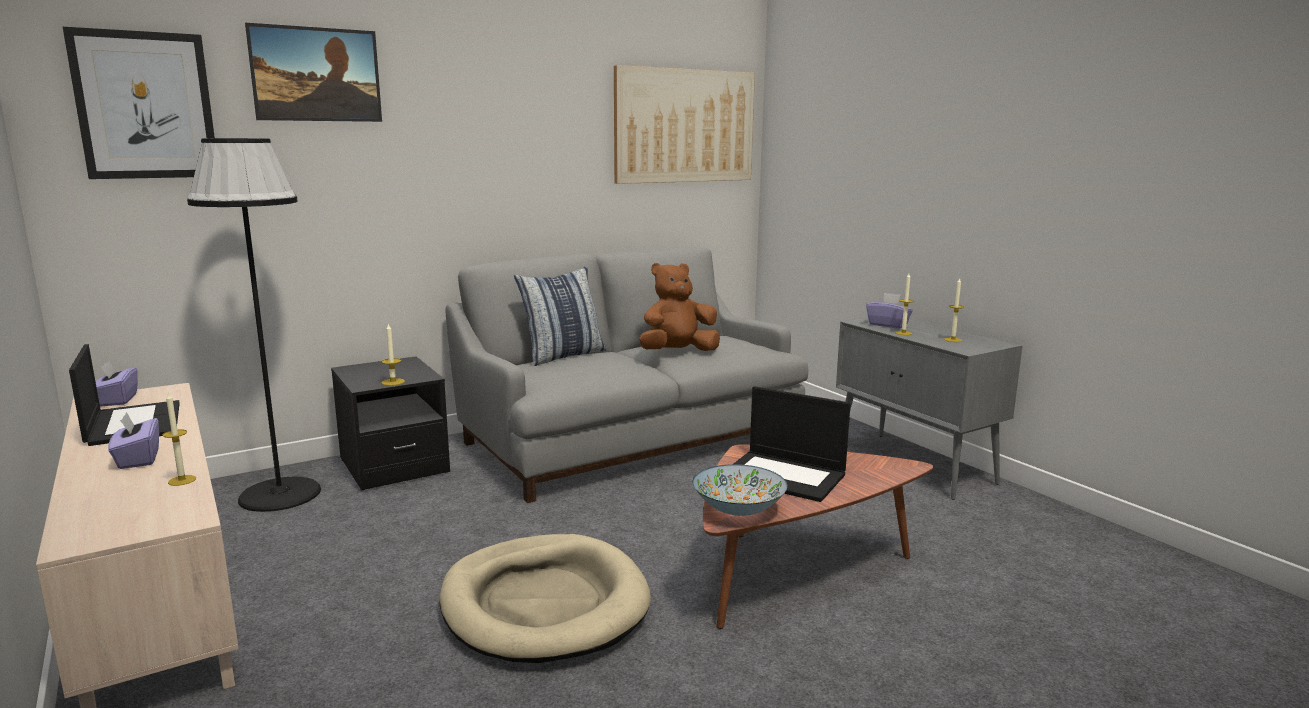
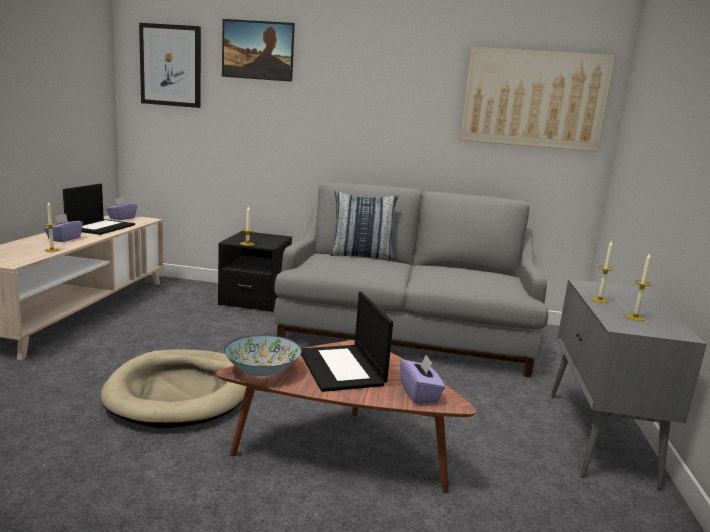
camera: 40 degrees right, 0 degrees up
black floor lamp [187,138,321,512] -> none
brown plush toy [639,263,720,351] -> none
purple tissue box [866,293,913,328] -> purple tissue box moved to [400,355,445,404]

